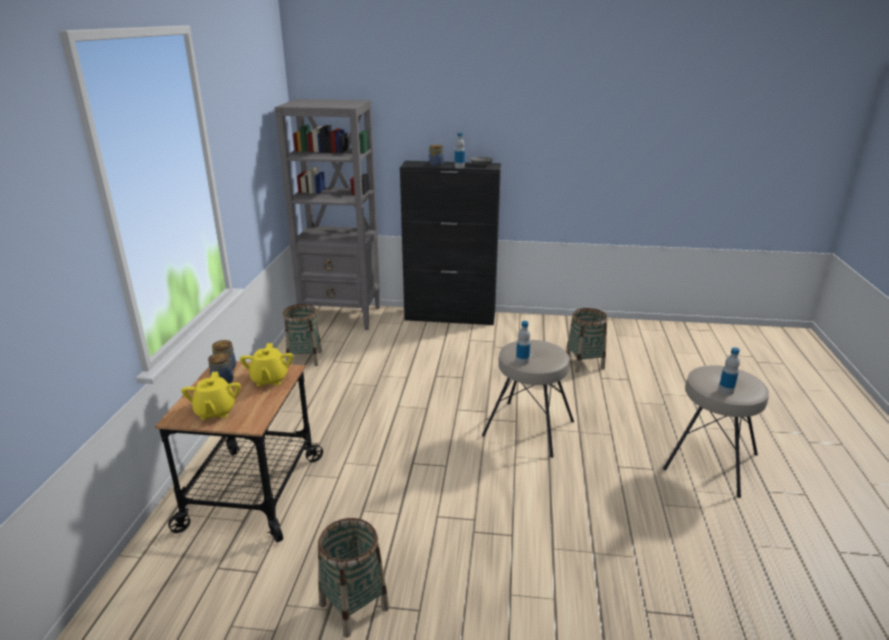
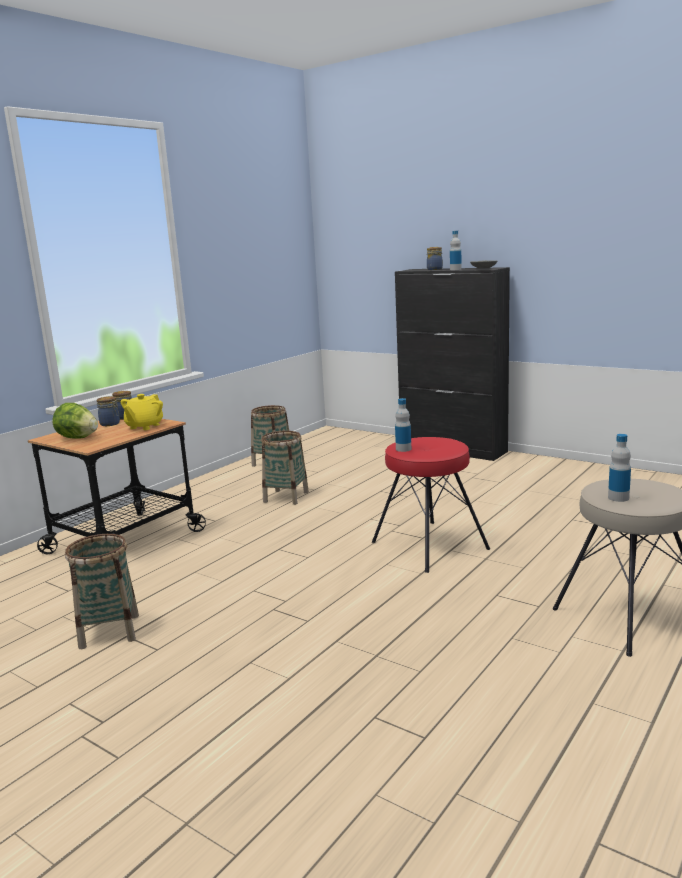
camera: 30 degrees right, 10 degrees down
yellow teapot [181,372,241,420] -> lettuce [53,403,98,439]
grey bookcase [274,99,380,330] -> none
beige stool [482,340,574,458] -> red stool [372,437,490,573]
basket [566,308,607,373] -> basket moved to [261,431,309,505]

